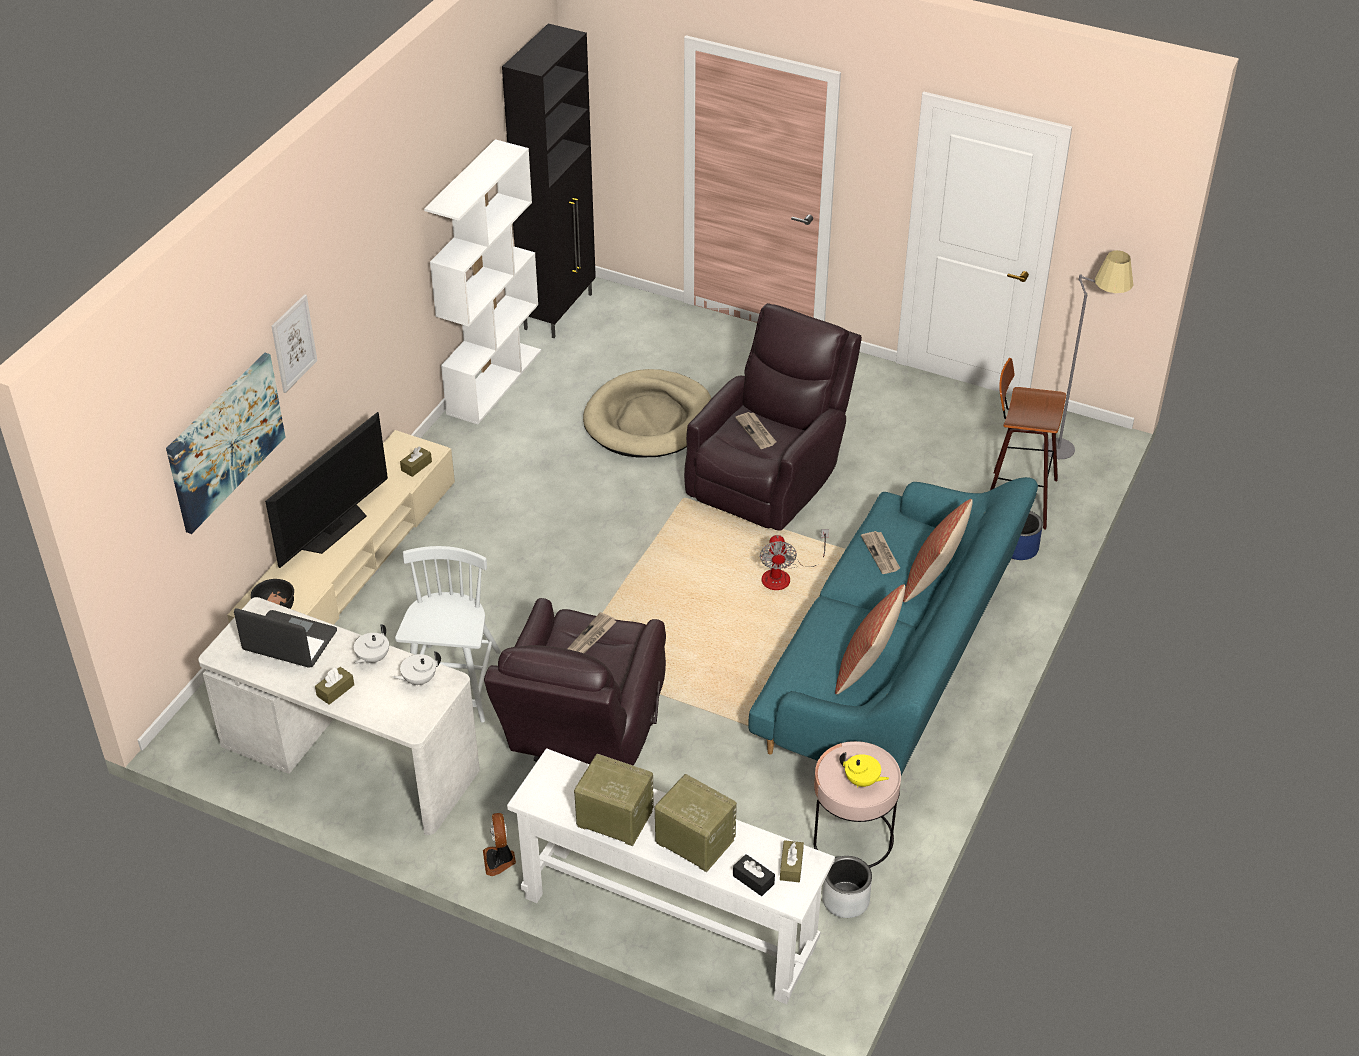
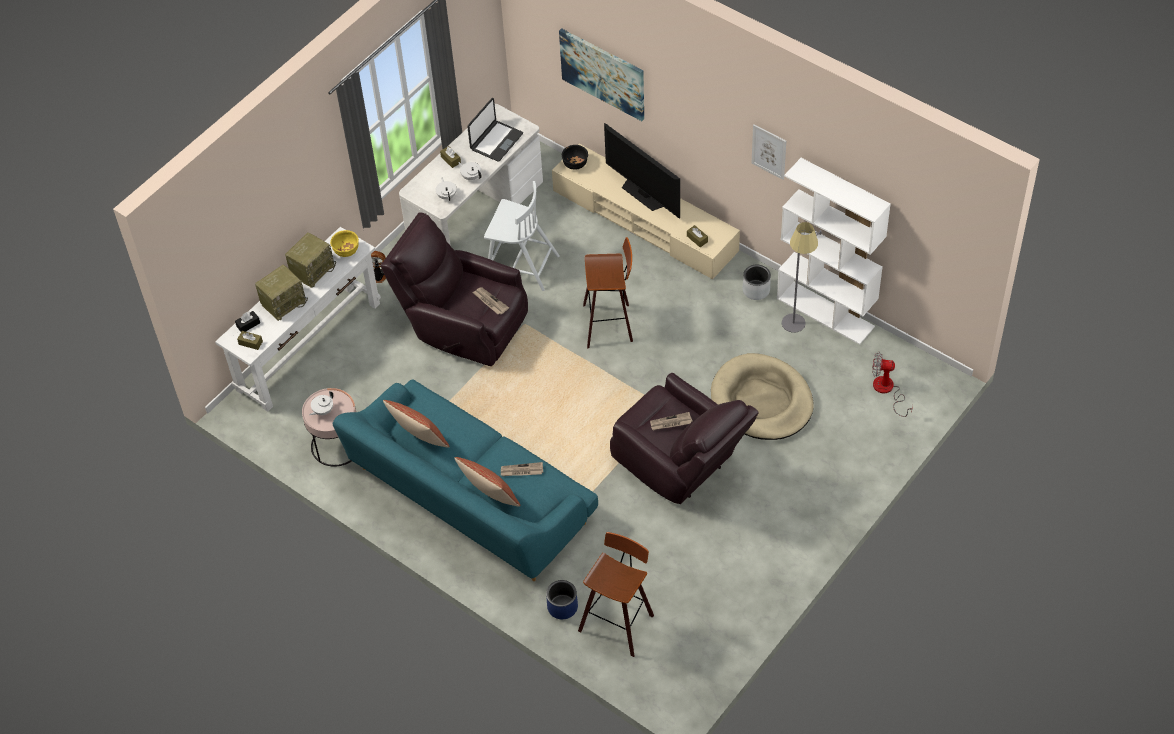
camera: 105 degrees right, 10 degrees up
picture [271,294,317,393] -> picture moved to [752,124,786,180]
black cabinet [502,24,596,338] -> none
fan [760,529,829,590] -> fan moved to [872,352,913,417]
grey planter [822,856,872,918] -> grey planter moved to [743,265,771,300]
yellow teapot [840,752,889,787] -> white teapot [309,391,333,415]
grey floor lamp [1042,250,1134,459] -> grey floor lamp moved to [782,222,822,333]
none -> yellow bowl [330,230,359,257]
none -> stool [583,237,633,348]

